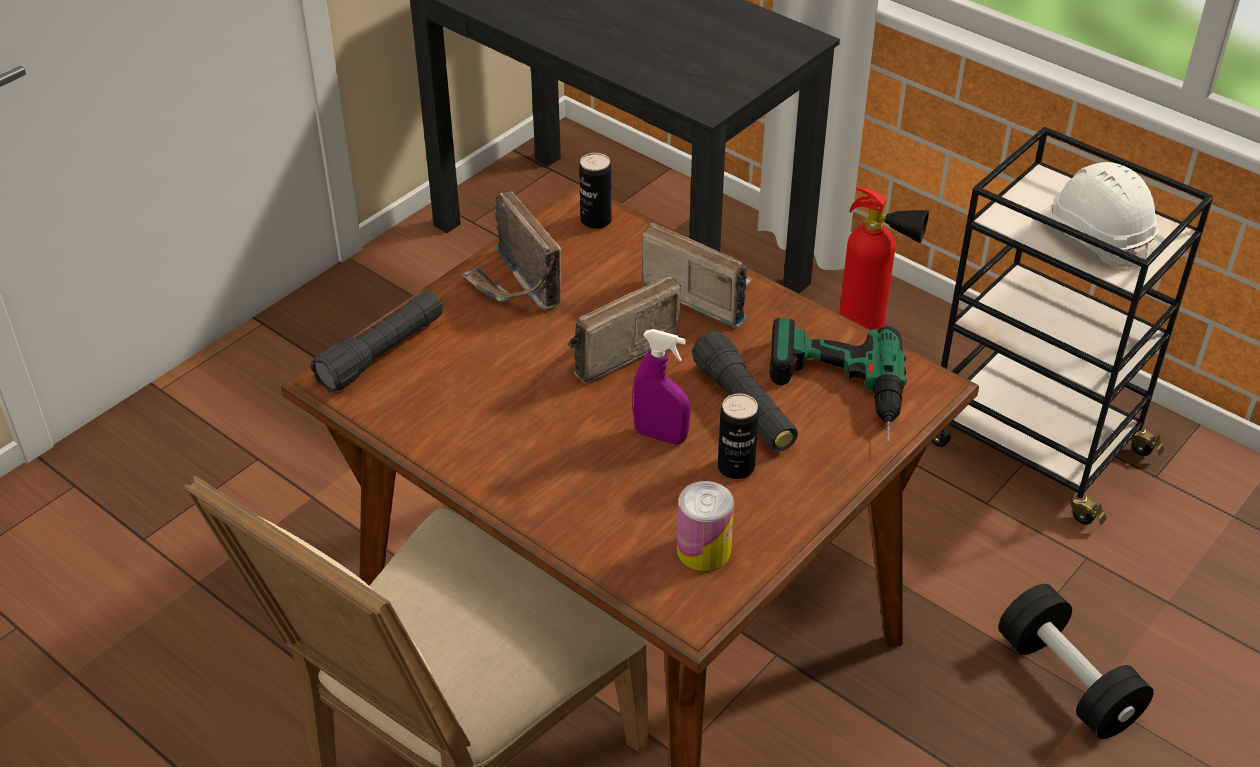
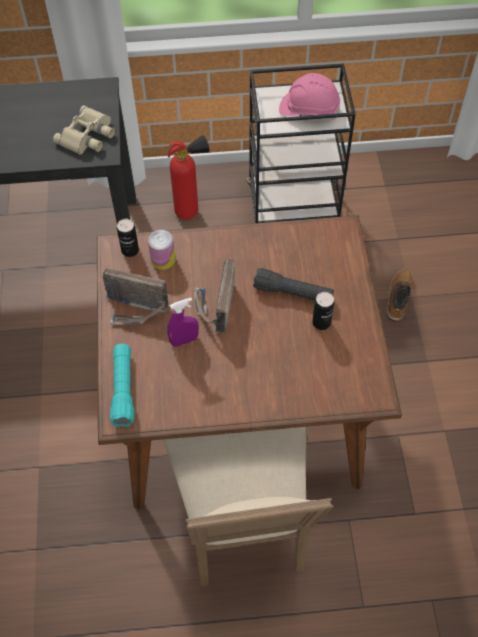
camera: 45 degrees left, 15 degrees up
black flashlight [311,290,443,392] -> turquoise flashlight [110,344,134,427]
purple spray bottle [632,329,691,445] -> purple spray bottle moved to [167,298,199,347]
radio [642,223,752,328] -> none
can [677,481,734,571] -> can moved to [148,230,176,270]
power drill [770,318,906,442] -> none
black dumbbell [998,584,1154,739] -> boot [387,269,413,322]
white hard hat [1040,162,1158,267] -> pink hard hat [279,73,340,121]
none -> beige binoculars [53,105,115,155]

